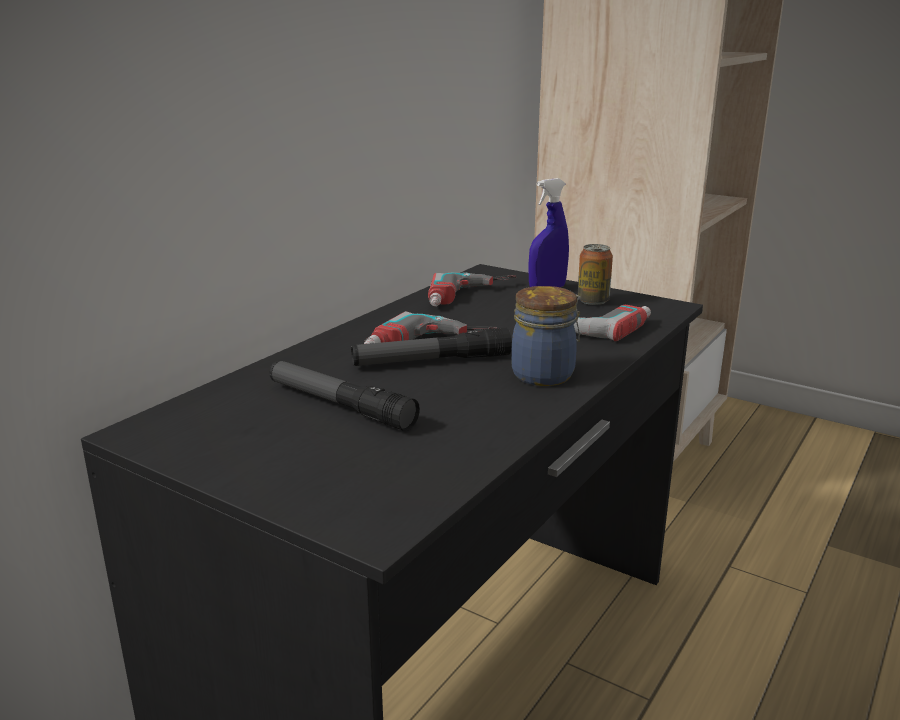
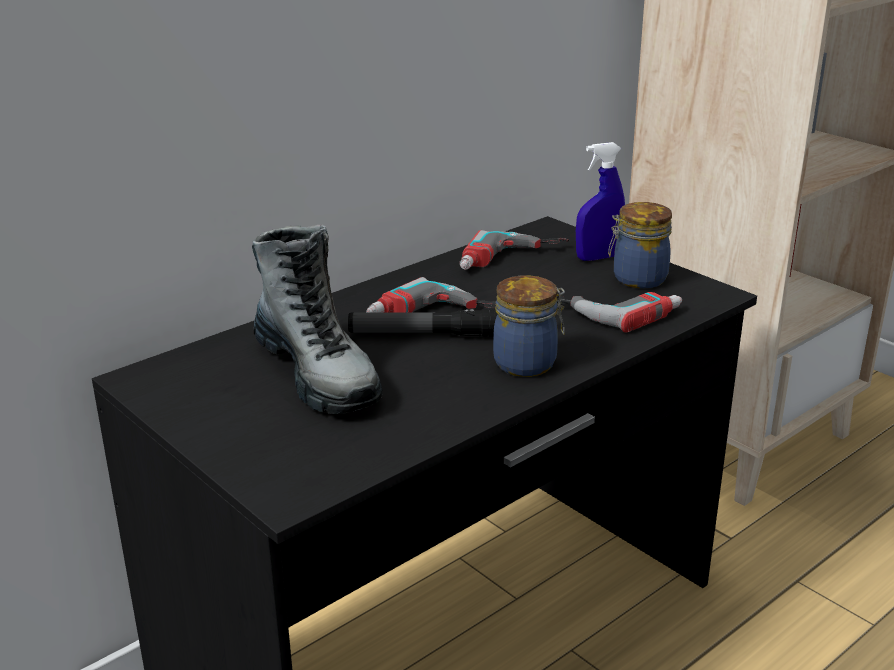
camera: 15 degrees right, 5 degrees up
flashlight [269,360,420,431] -> boot [252,225,383,414]
can [578,244,613,305] -> jar [608,202,672,288]

